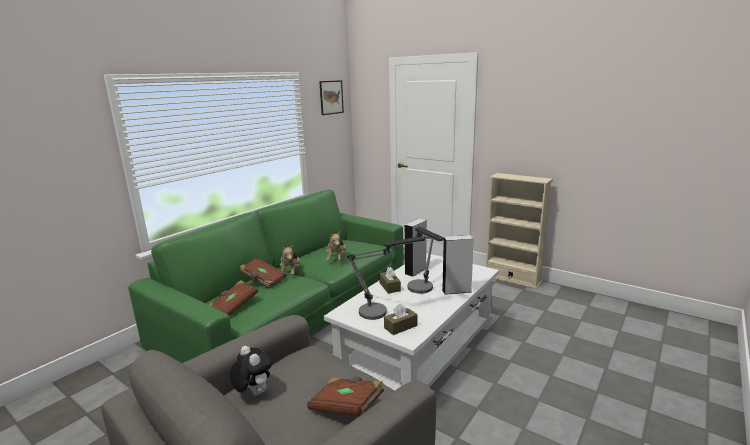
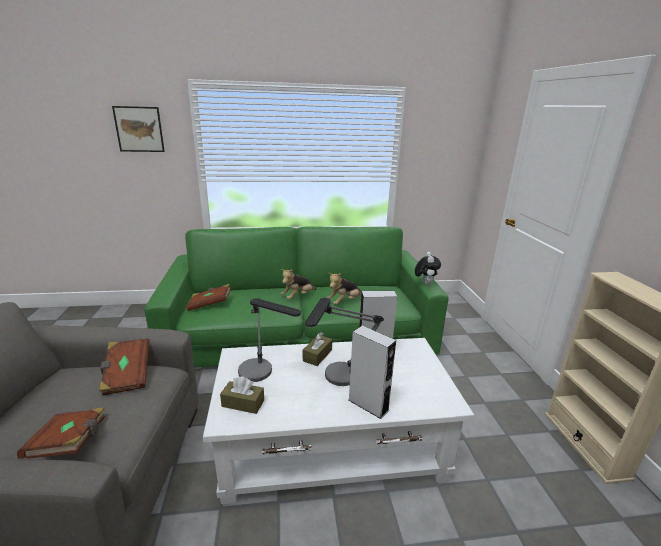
camera: 45 degrees right, 5 degrees up
plush toy [230,346,272,396] -> plush toy moved to [415,252,441,285]
brown book [239,258,286,288] -> brown book moved to [99,338,150,395]
picture [319,80,344,115] -> picture moved to [112,106,165,152]

